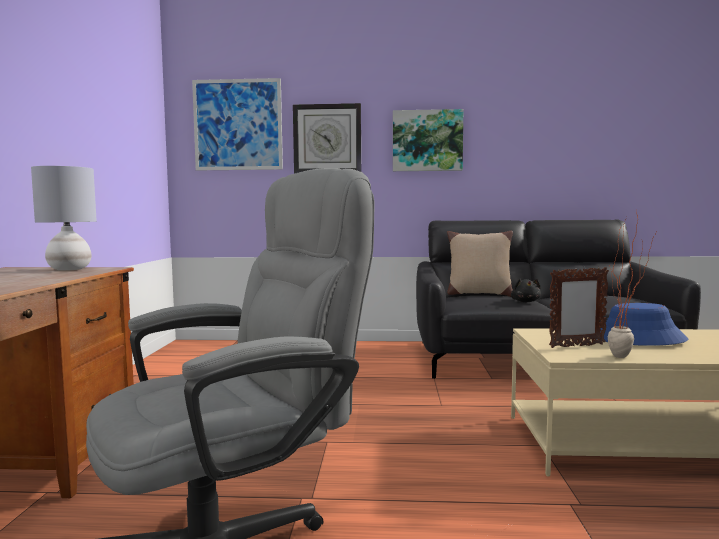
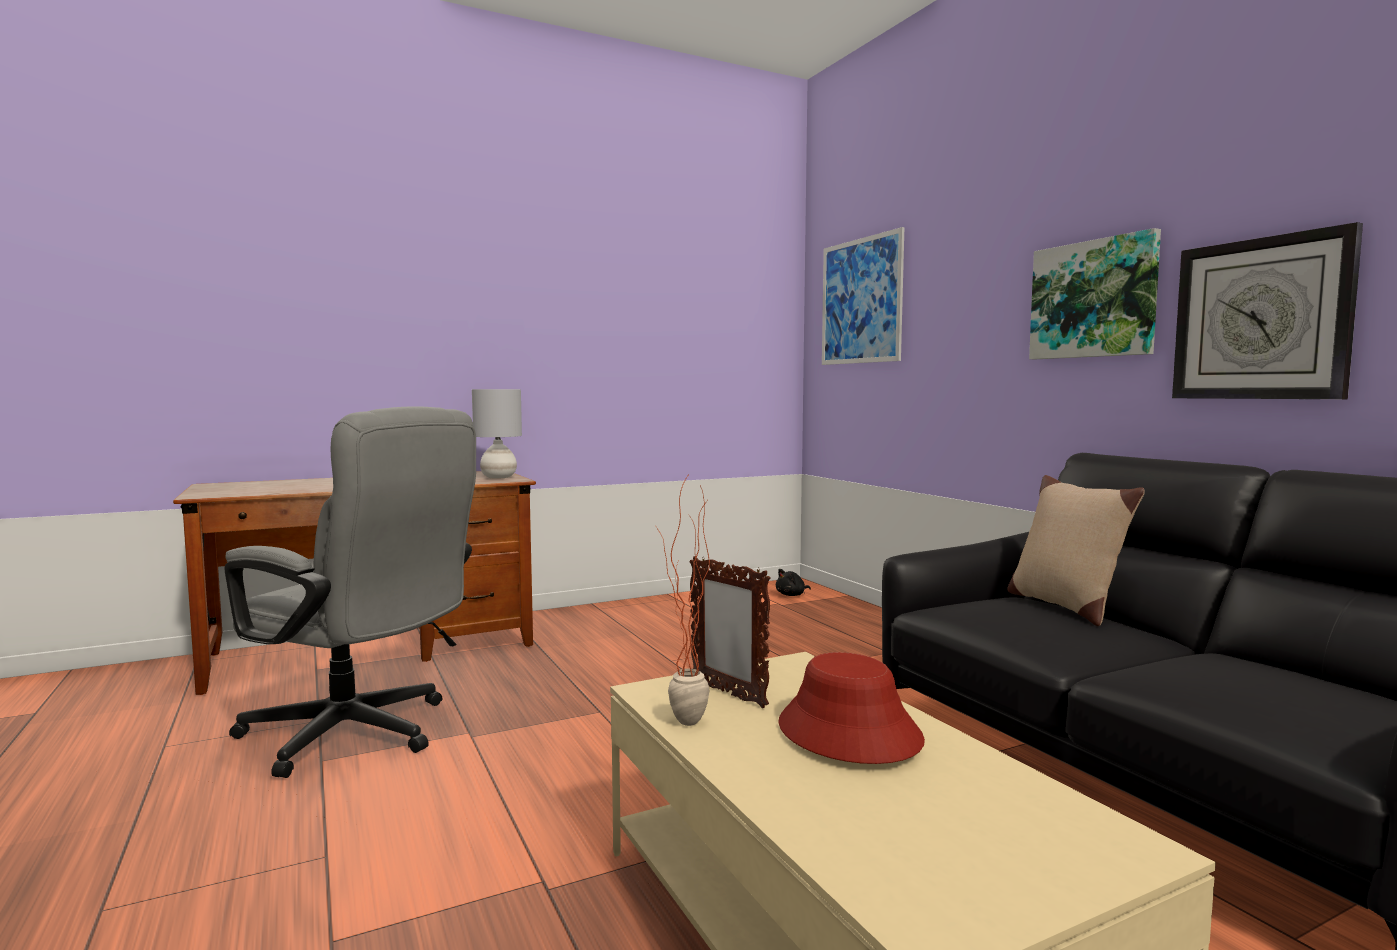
camera: 60 degrees right, 0 degrees up
wall clock [293,103,361,174] -> wall clock moved to [1172,222,1363,399]
black plush toy [511,279,541,302] -> black plush toy moved to [776,569,811,596]
blue hat [597,303,688,346] -> red hat [778,652,925,764]

